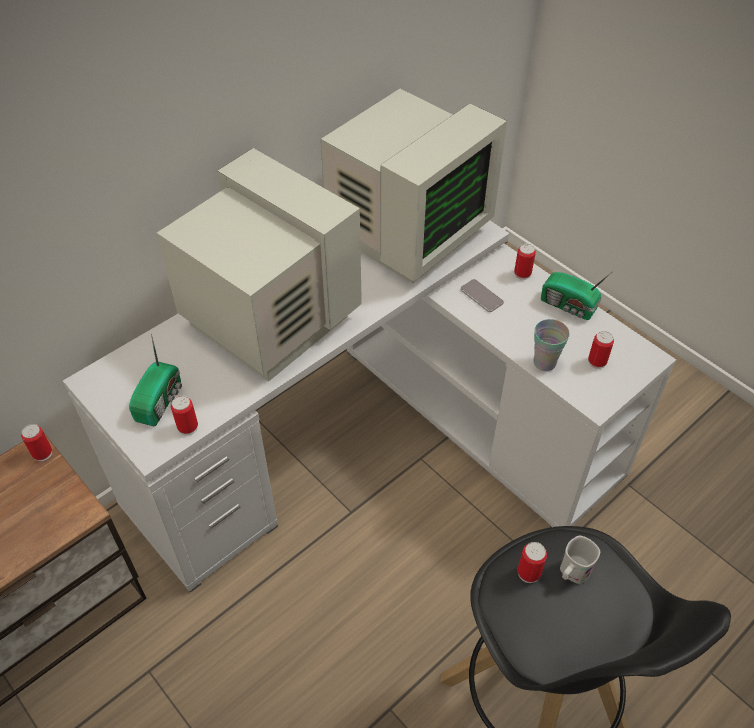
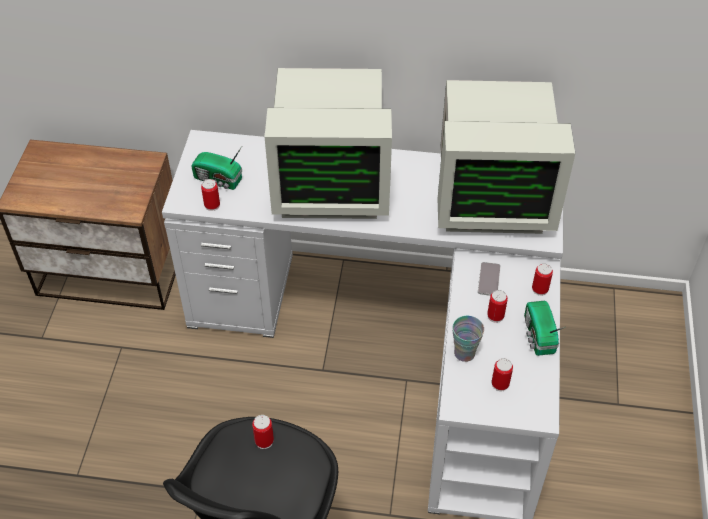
camera: 50 degrees right, 0 degrees up
can [21,424,52,461] -> can moved to [487,290,508,323]
radio [129,333,182,426] -> radio turned 45 degrees clockwise [191,147,242,190]
monitor [157,148,362,382] -> monitor turned 90 degrees clockwise [265,68,392,219]
white mug [560,536,600,584] -> none

